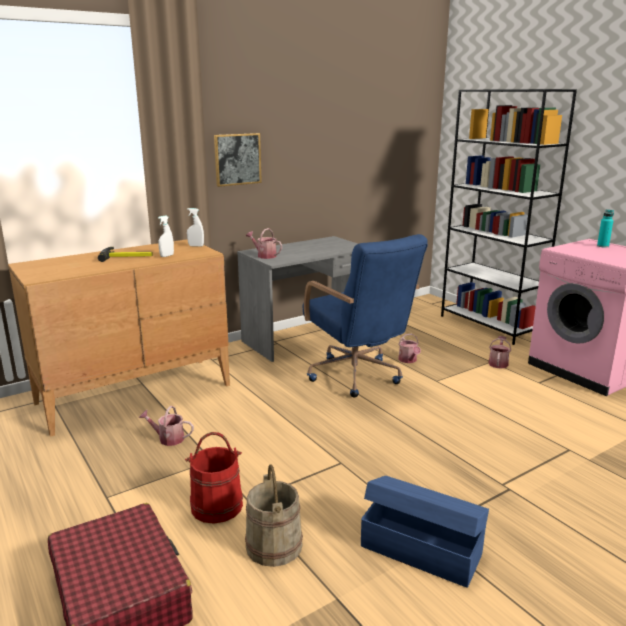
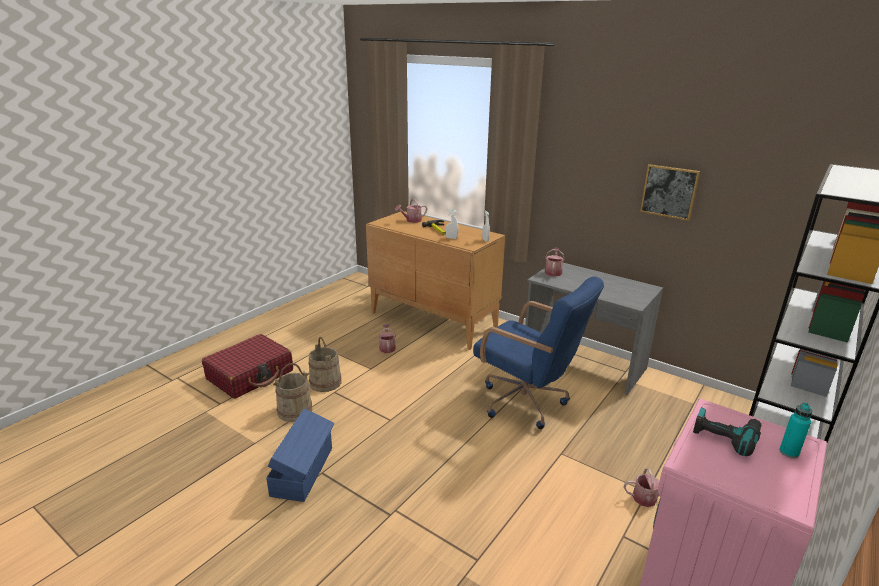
camera: 70 degrees right, 5 degrees up
red bucket [185,432,243,524] -> beige bucket [309,337,341,392]
picture [214,133,262,187] -> picture moved to [640,164,700,221]
blue office chair [303,234,428,398] -> blue office chair turned 90 degrees counterclockwise [473,277,604,429]
watering can [398,334,421,363] -> watering can moved to [395,198,427,223]
none -> power drill [693,407,761,456]

